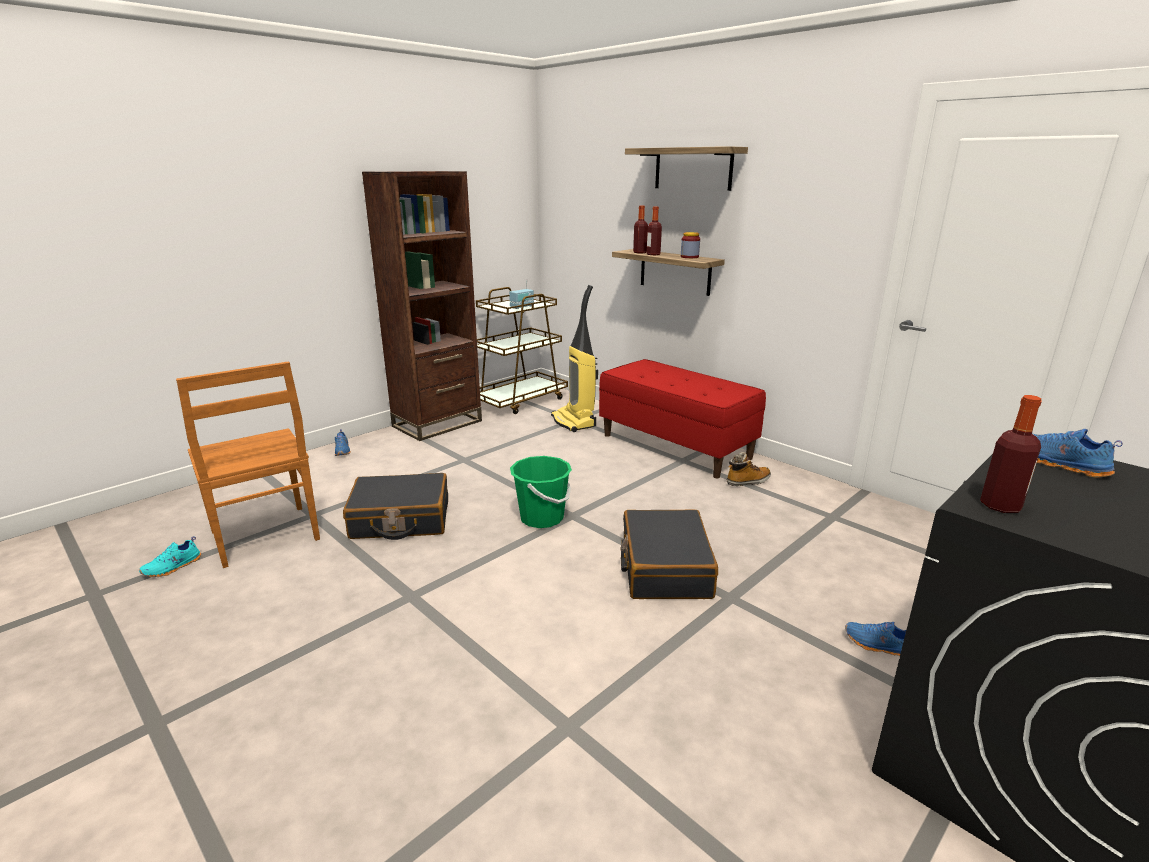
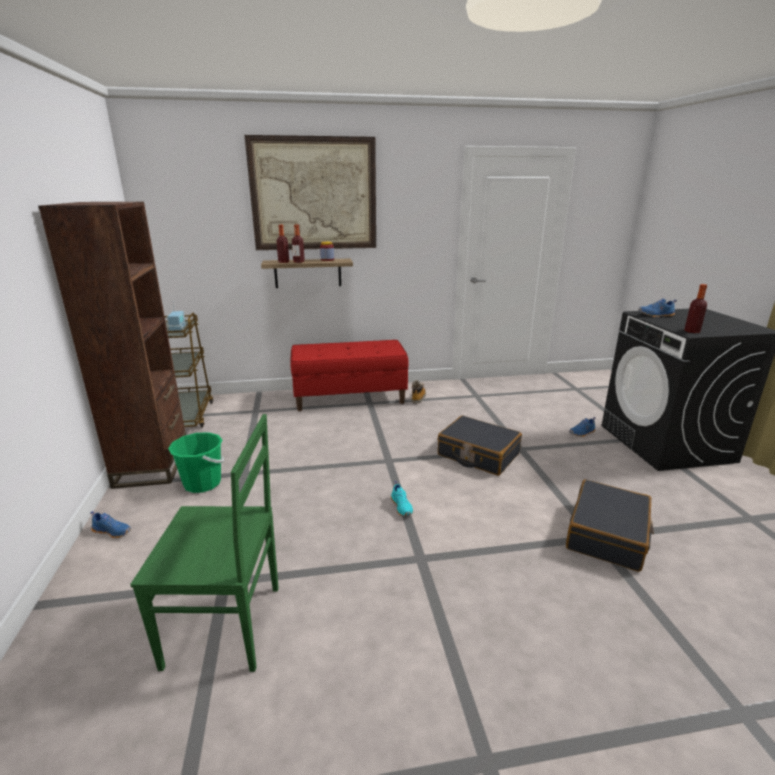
camera: 55 degrees left, 0 degrees up
turquoise shoe [139,536,201,577] -> turquoise shoe moved to [391,481,413,516]
brown chair [176,362,320,568] -> green chair [130,414,279,672]
black suitcase [343,473,448,540] -> black suitcase moved to [566,480,654,572]
green bucket [510,456,572,528] -> green bucket moved to [168,432,224,493]
vacuum cleaner [551,285,598,432] -> none
shelf [625,146,748,191] -> picture [244,135,376,250]

